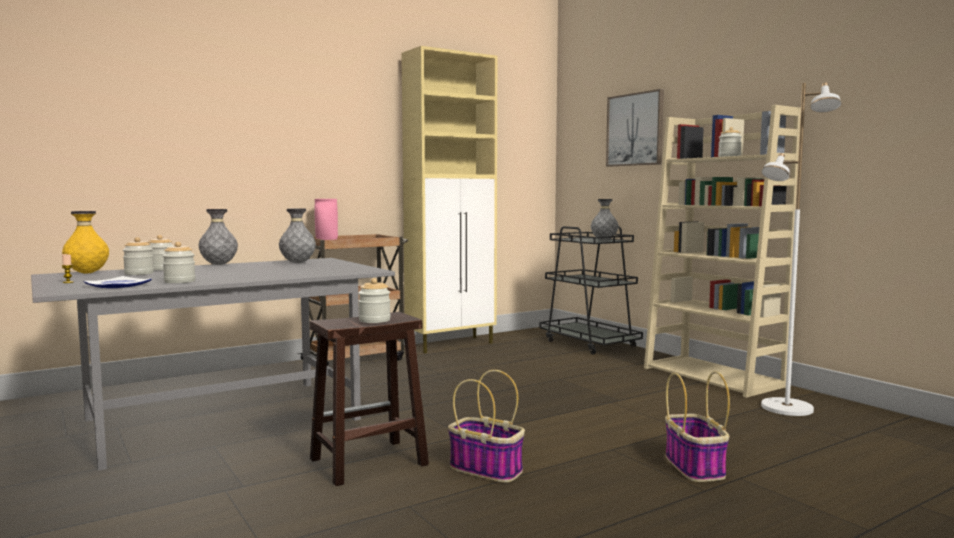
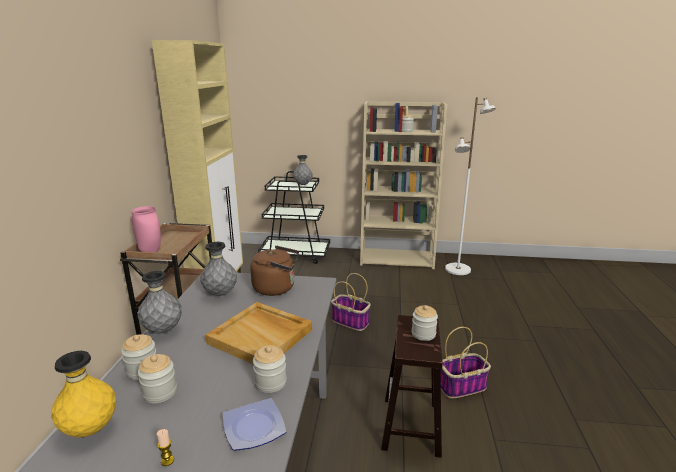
camera: 50 degrees left, 15 degrees up
picture [606,89,664,167] -> none
basket [665,371,730,482] -> basket moved to [331,273,371,331]
none -> beige tray [205,302,312,365]
none -> brown kettle [250,246,299,296]

